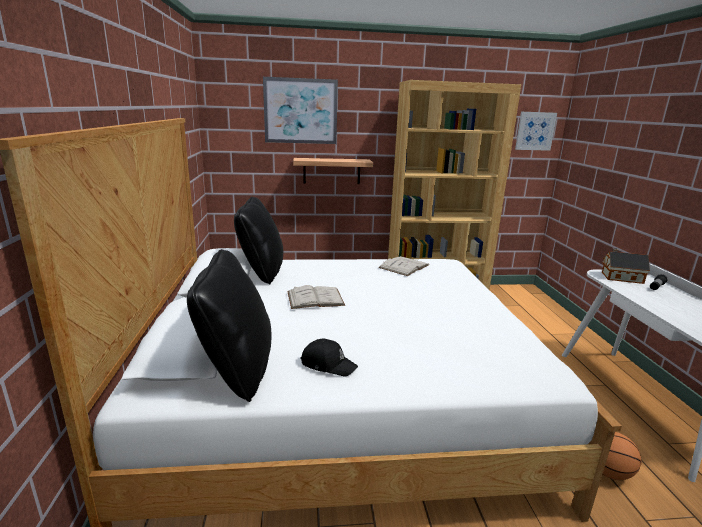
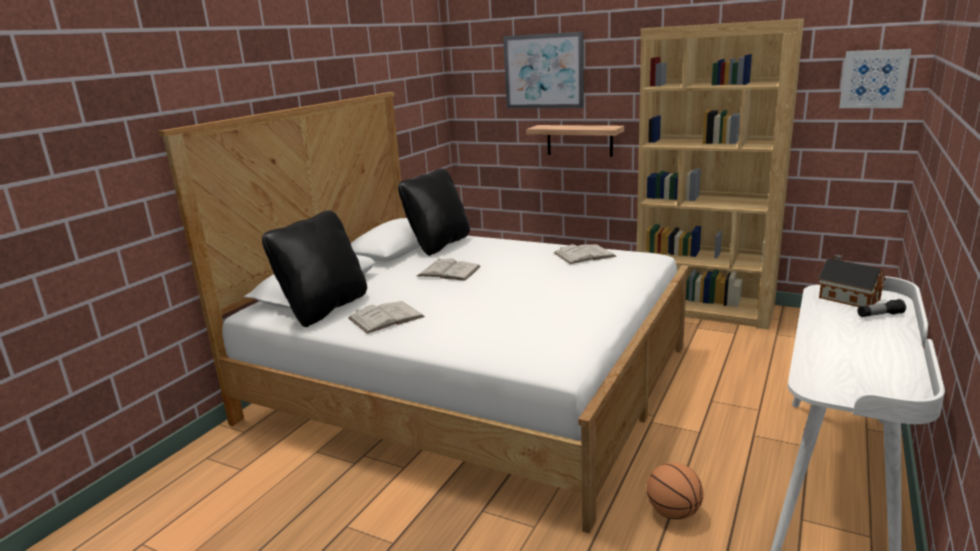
camera: 35 degrees right, 0 degrees up
black cap [301,339,358,377] -> white book [348,301,425,334]

